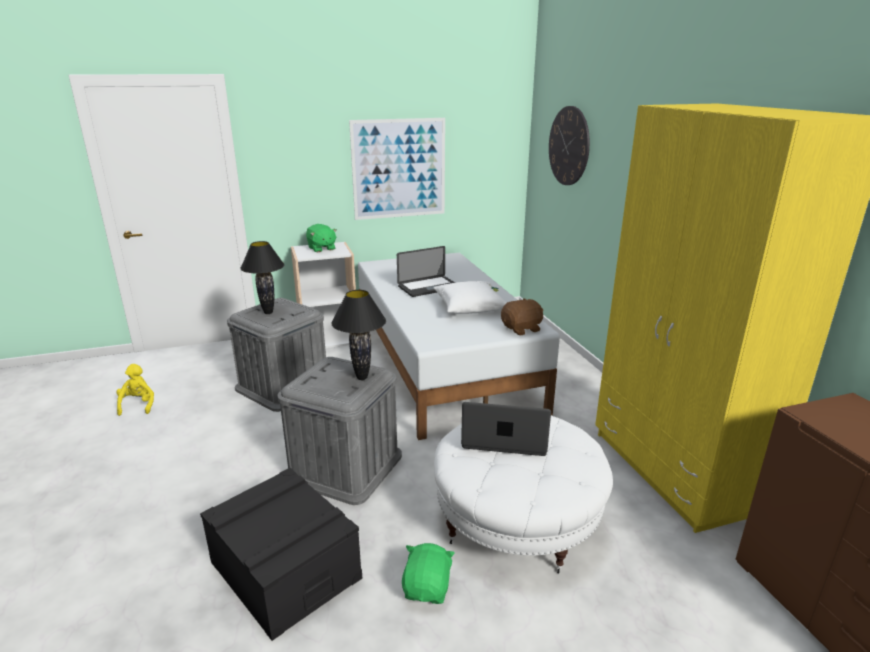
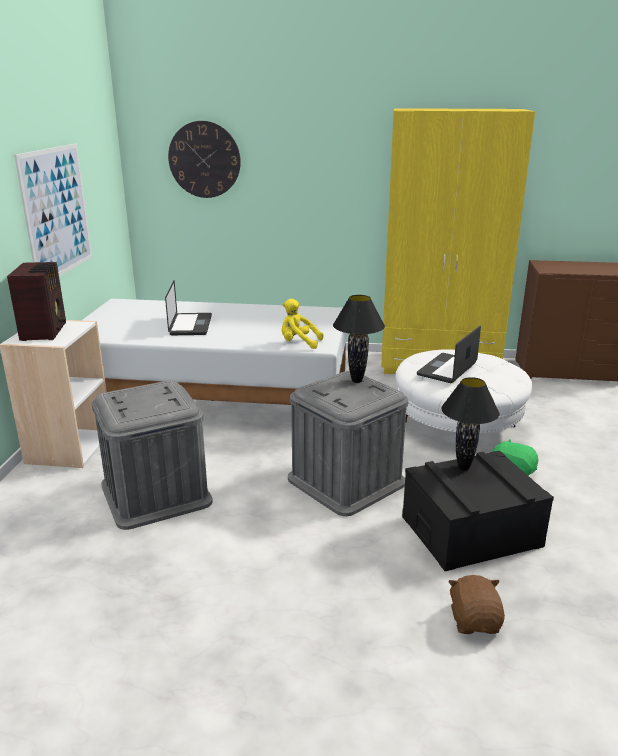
camera: 65 degrees left, 0 degrees up
yellow plush toy [116,364,154,416] -> yellow plush toy moved to [281,299,323,349]
black table lamp [240,241,284,314] -> black table lamp moved to [441,377,499,471]
green plush toy [306,224,337,252] -> radio [7,262,66,341]
white pillow [433,281,507,314] -> none
brown plush toy [501,298,544,336] -> brown plush toy moved to [448,575,505,634]

